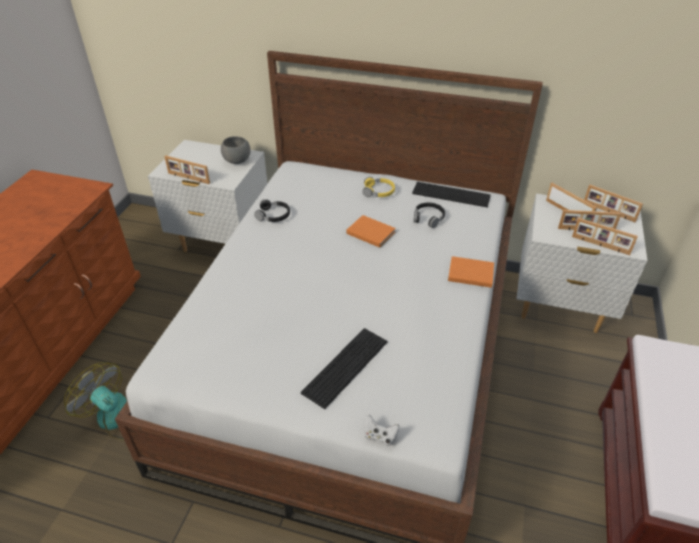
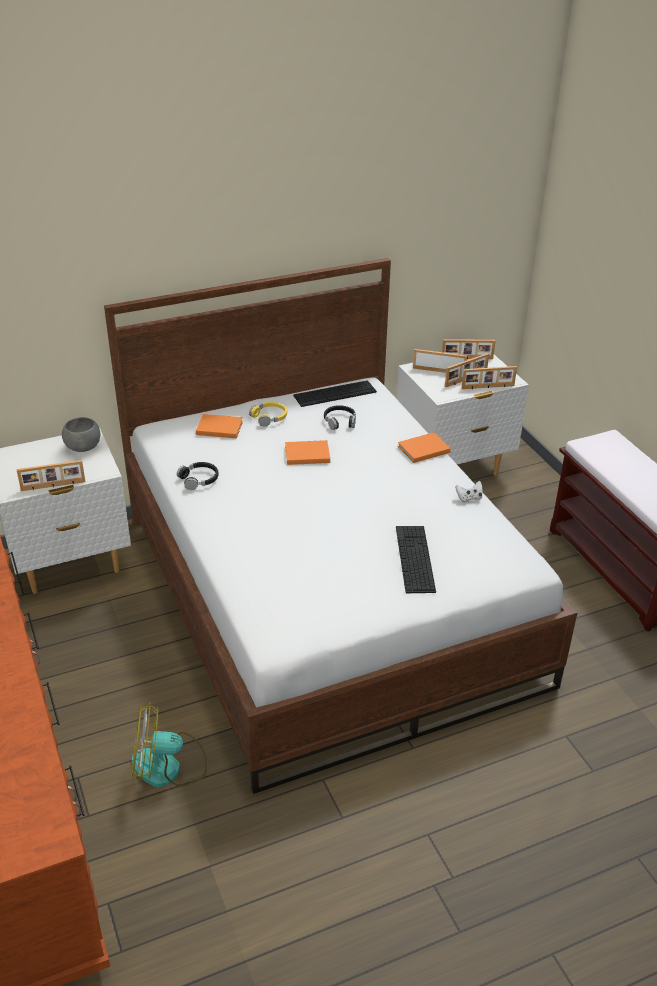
camera: 40 degrees left, 5 degrees down
white game controller [365,415,399,446] -> white game controller moved to [455,481,483,503]
none -> orange book [196,414,243,438]

